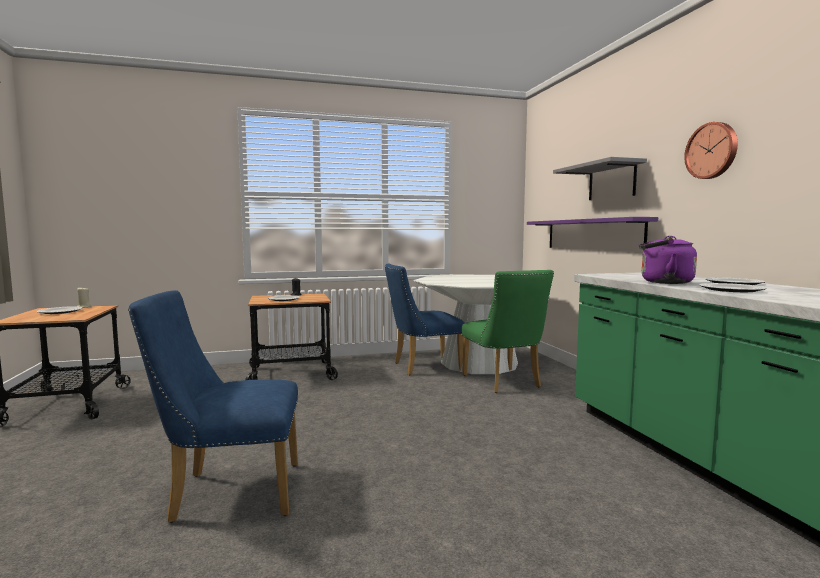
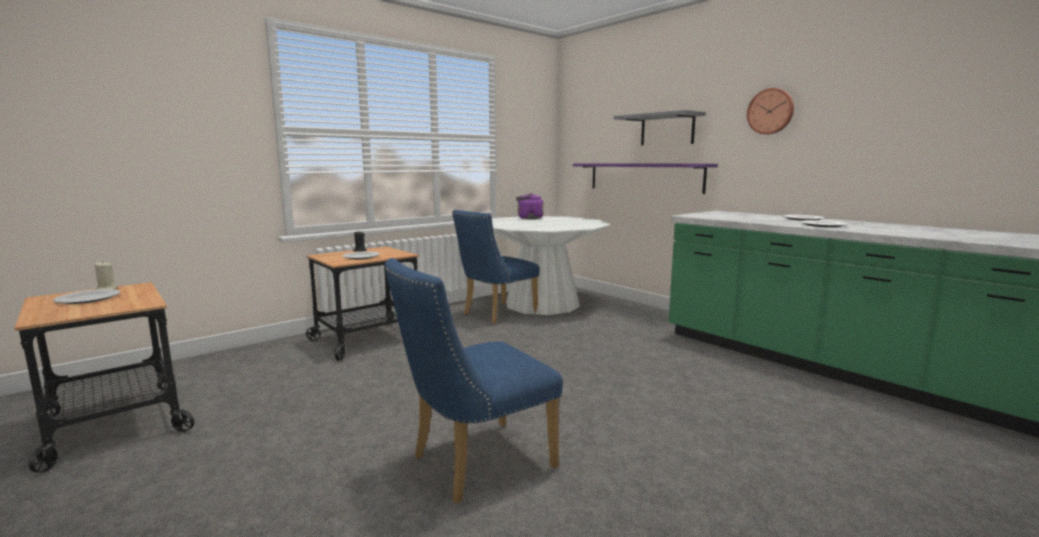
camera: 25 degrees left, 5 degrees up
green chair [461,270,554,393] -> none
purple kettle [639,236,697,284] -> purple kettle moved to [516,193,544,219]

